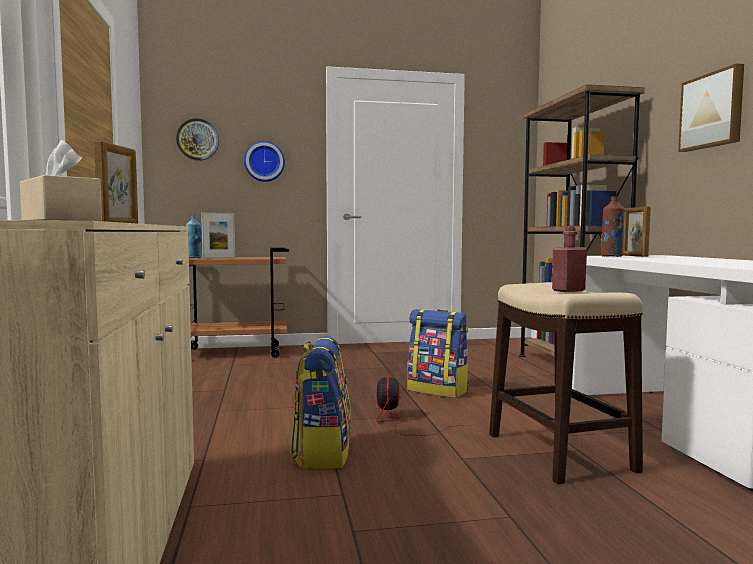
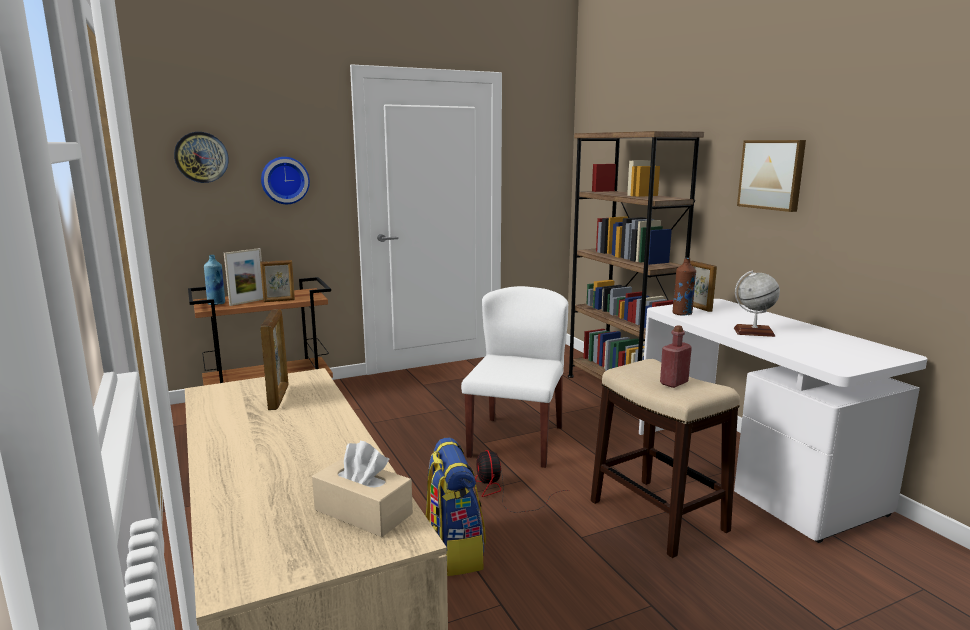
camera: 15 degrees left, 10 degrees up
backpack [407,309,469,398] -> white chair [461,286,568,468]
none -> picture frame [260,260,295,302]
none -> globe [734,270,780,337]

